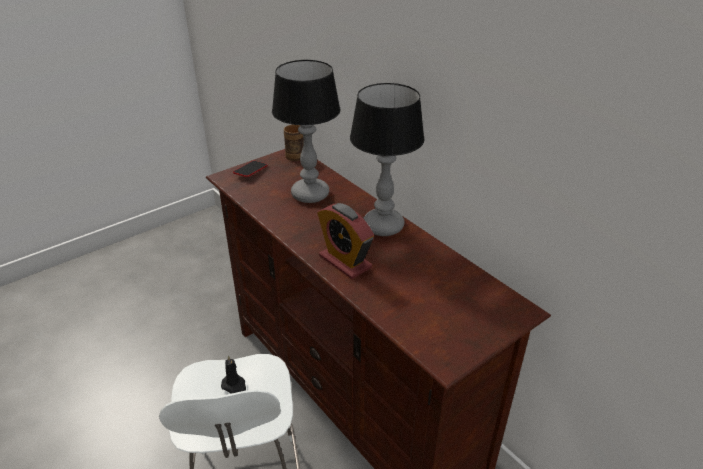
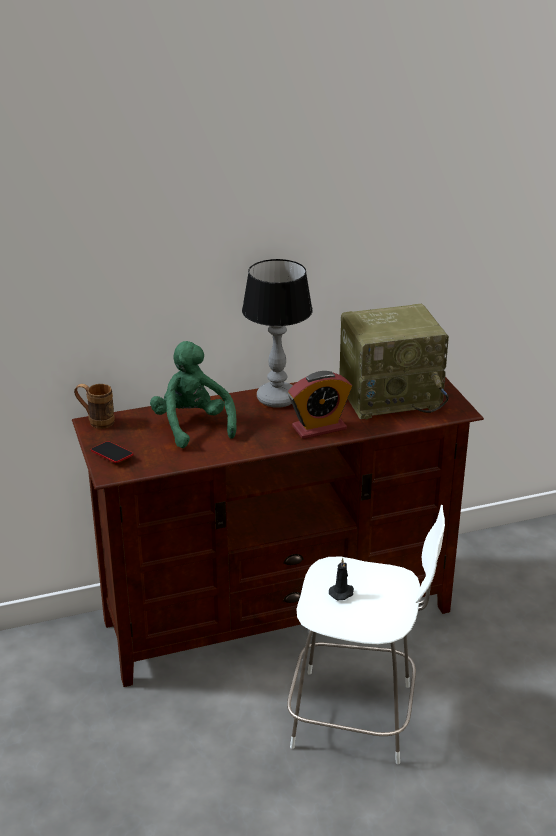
camera: 70 degrees left, 5 degrees down
table lamp [272,60,340,203] -> green plush toy [150,341,237,448]
none -> radio [339,304,449,420]

